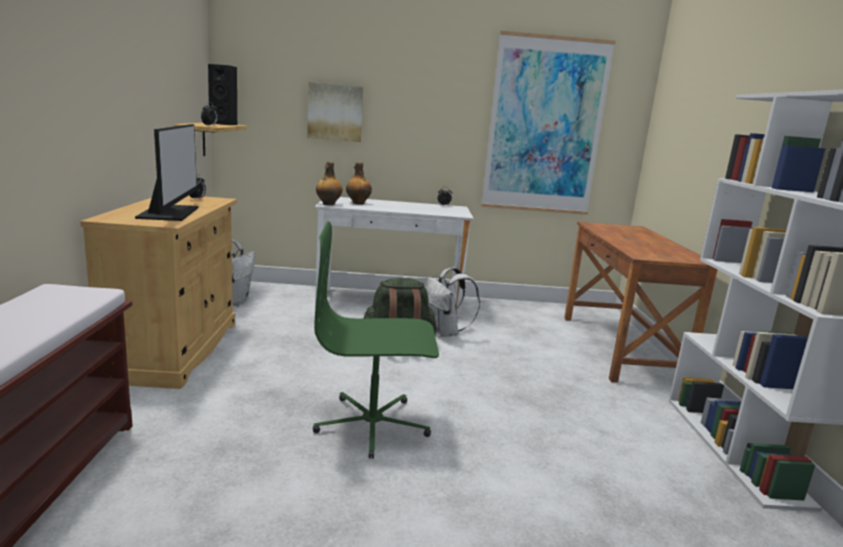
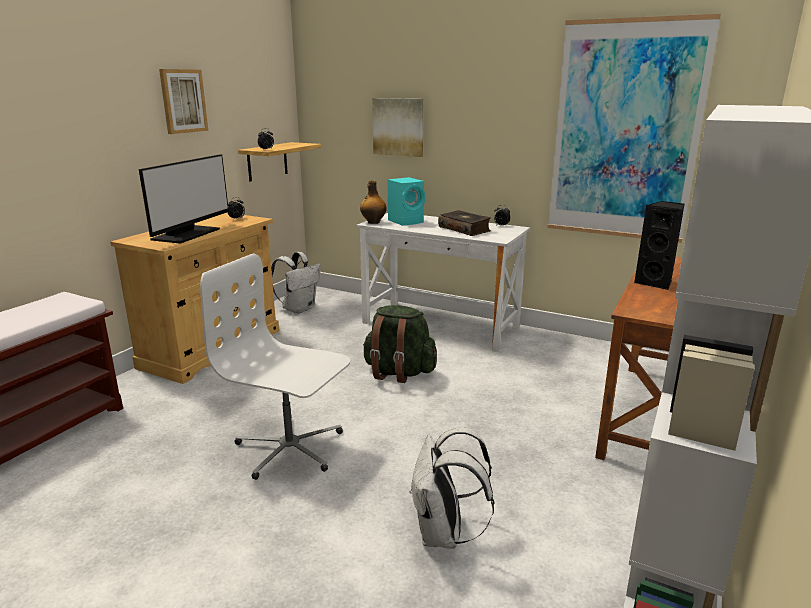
camera: 30 degrees right, 5 degrees up
black speaker [208,64,237,125] -> black speaker moved to [634,201,685,290]
green office chair [313,221,439,459] -> white office chair [200,253,350,480]
bottle [346,162,372,204] -> turquoise speaker [388,177,425,226]
white backpack [425,267,480,338] -> white backpack moved to [410,428,494,549]
none -> picture [159,69,208,134]
none -> book [438,210,491,236]

